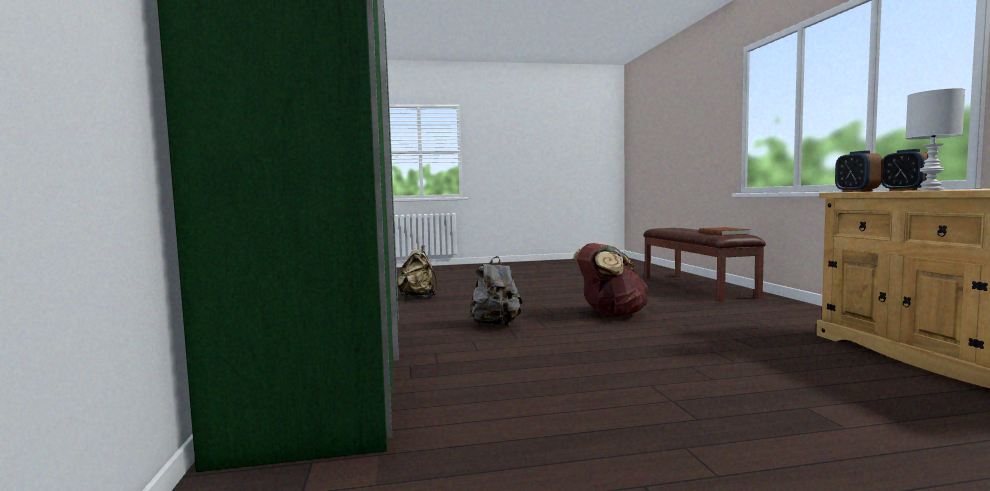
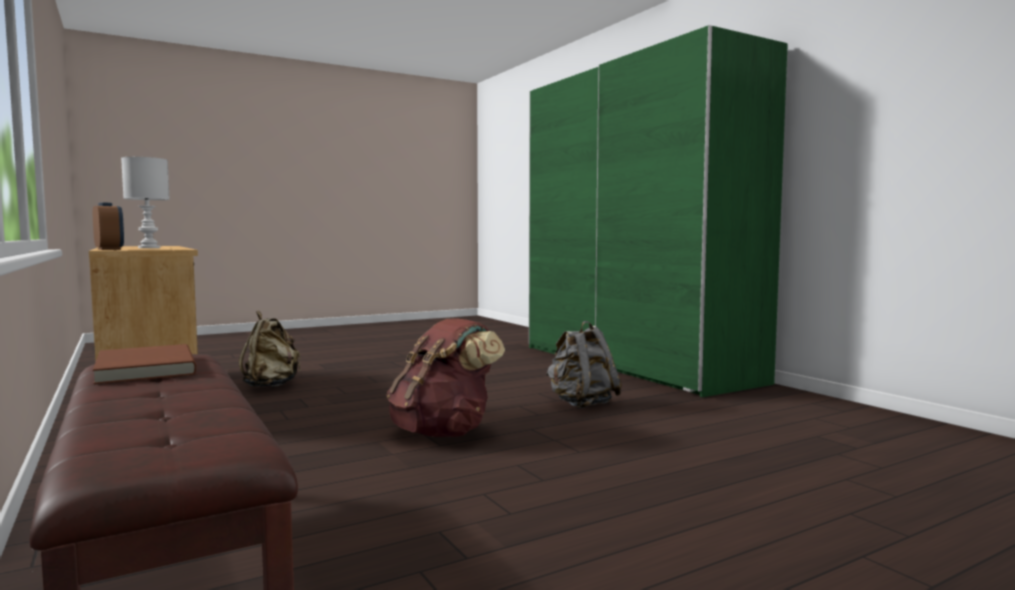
camera: 160 degrees right, 0 degrees up
beige backpack [397,245,437,297] -> beige backpack moved to [239,310,301,387]
alarm clock [835,150,883,192] -> none

